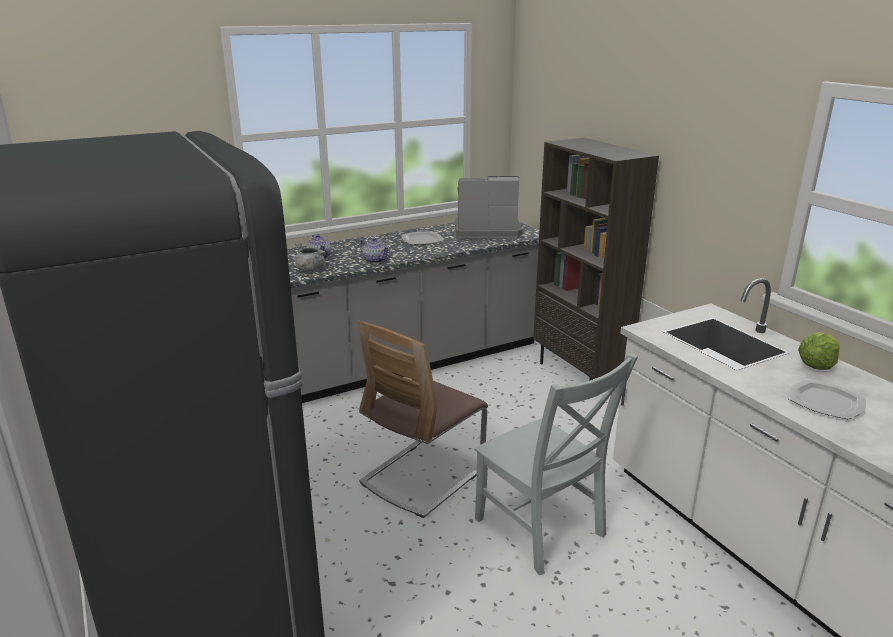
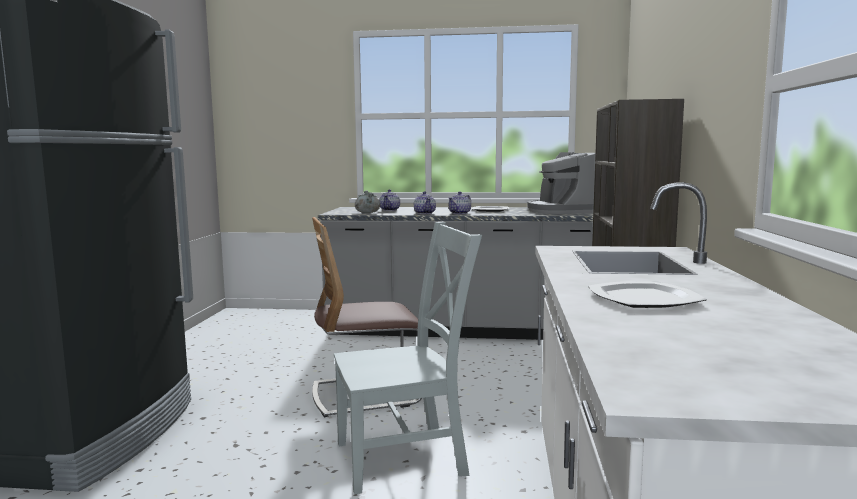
camera: 35 degrees right, 15 degrees down
coffee machine [455,176,523,239] -> coffee machine turned 135 degrees counterclockwise [527,152,595,214]
grey chair [474,353,639,575] -> grey chair turned 105 degrees counterclockwise [334,222,482,494]
lettuce [798,332,839,370] -> none
none -> teapot [448,191,471,214]

